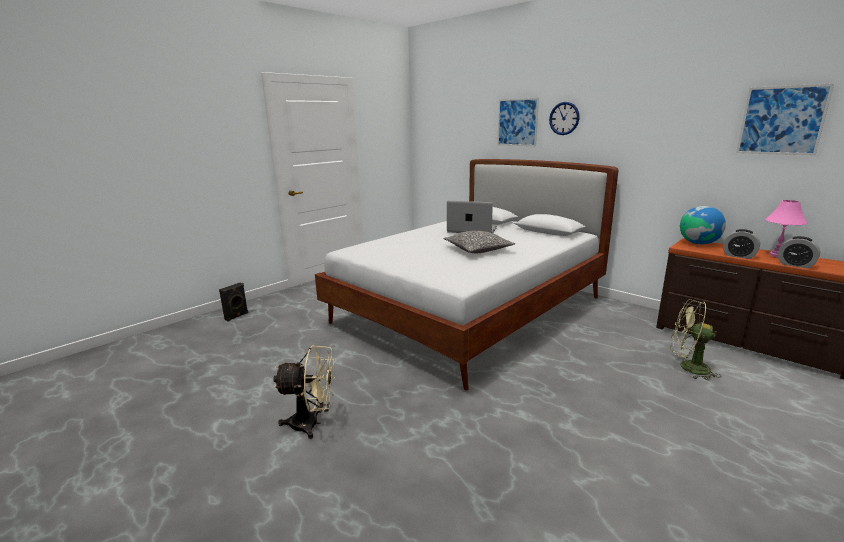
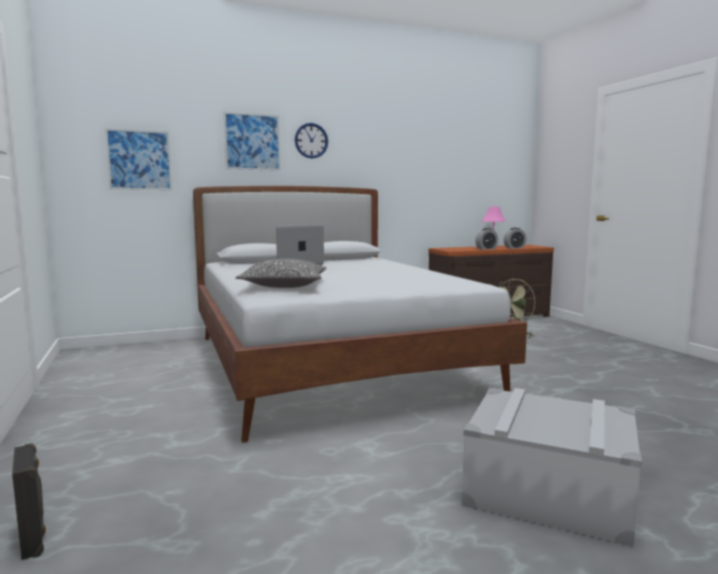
camera: 65 degrees left, 10 degrees down
beige fan [273,345,335,439] -> grey storage box [462,388,642,547]
pillow [444,231,515,253] -> pillow moved to [236,259,327,288]
globe [680,206,726,244] -> none
picture [736,83,834,156] -> picture moved to [105,128,172,190]

